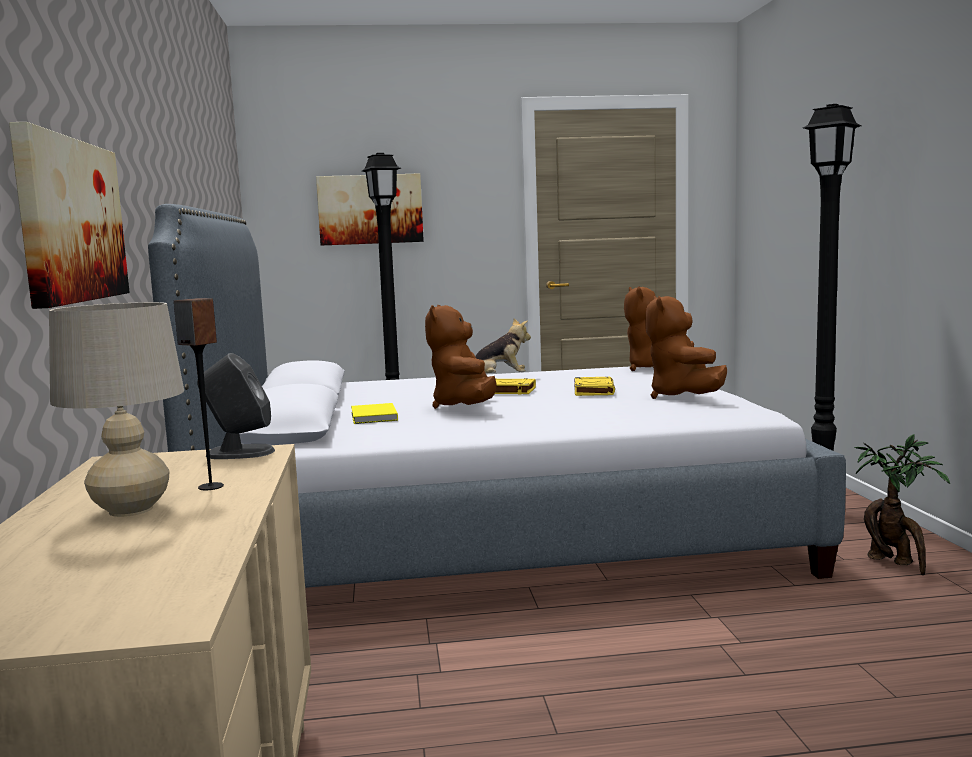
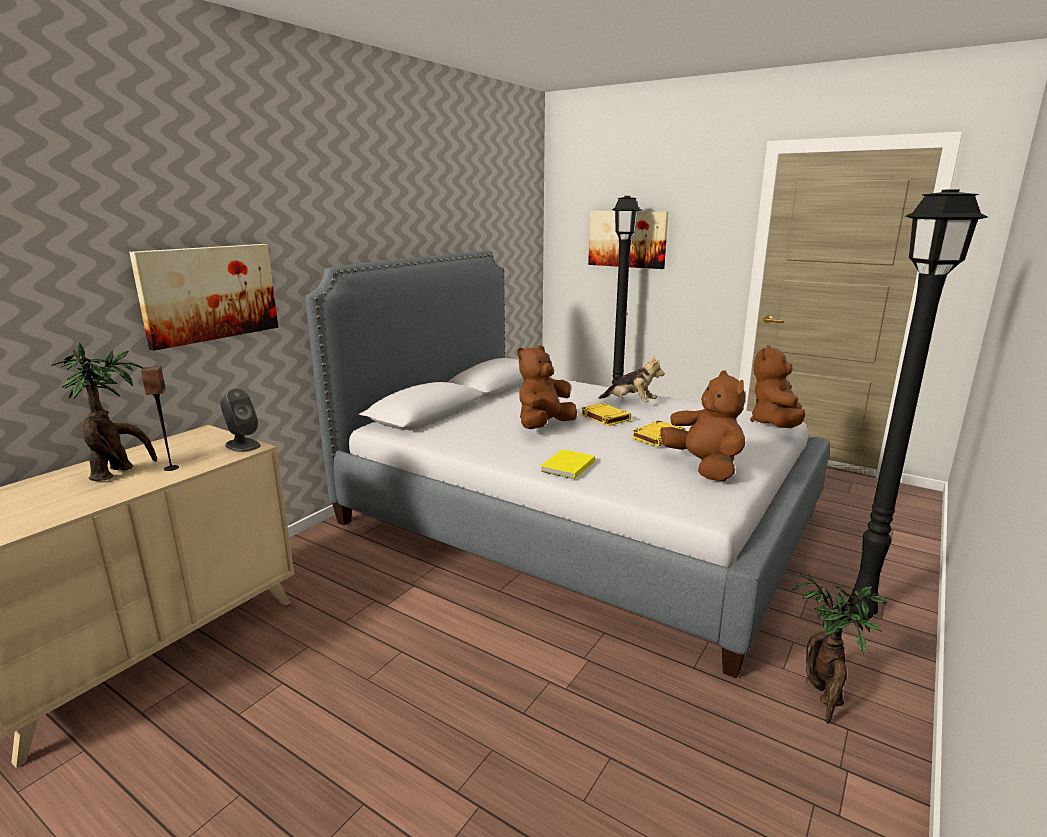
camera: 40 degrees right, 10 degrees up
beige table lamp [49,302,184,517] -> potted plant [51,341,157,481]
yellow book [351,403,398,424] -> yellow book moved to [540,449,595,479]
brown plush toy [646,296,727,399] -> brown plush toy turned 120 degrees clockwise [660,371,745,481]

